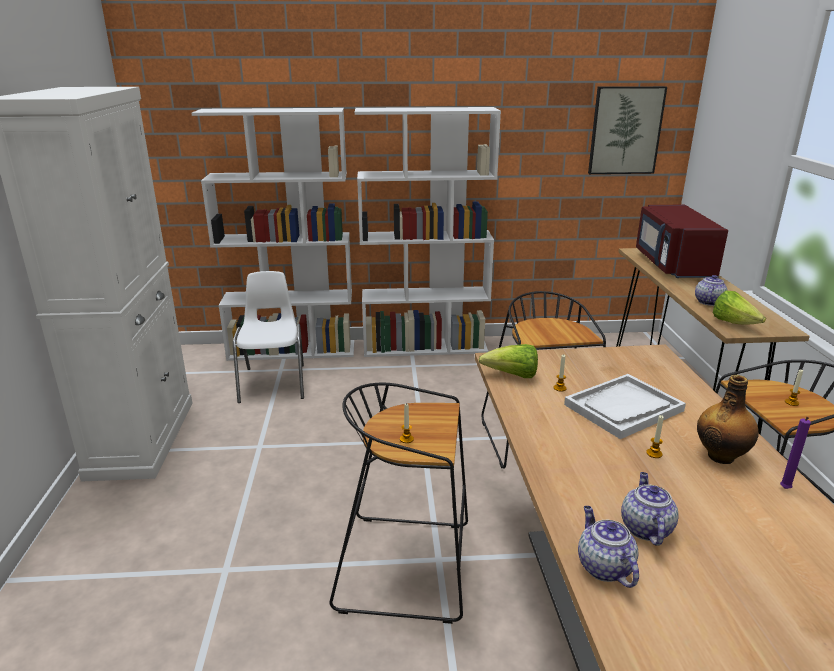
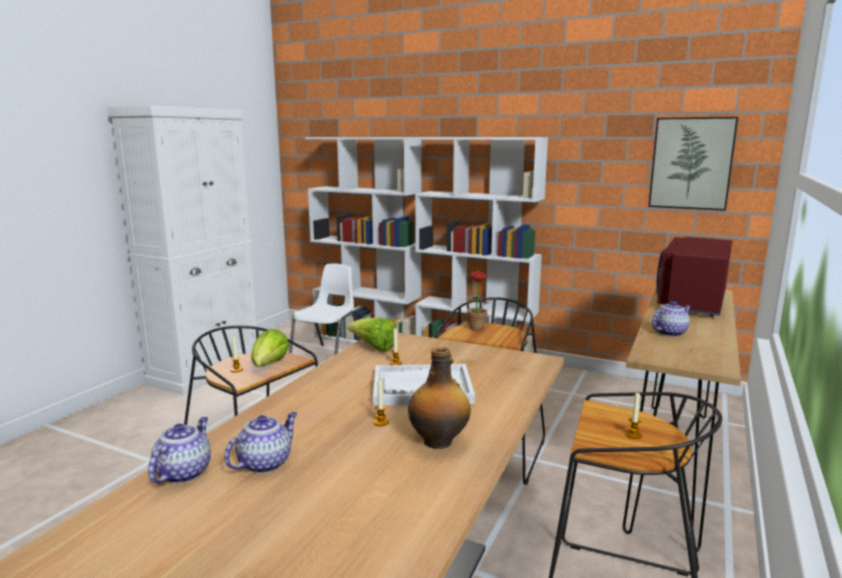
camera: 30 degrees right, 10 degrees down
lettuce [713,291,766,325] -> lettuce moved to [251,329,289,367]
purple candle [780,417,811,489] -> none
none -> potted plant [466,271,496,331]

